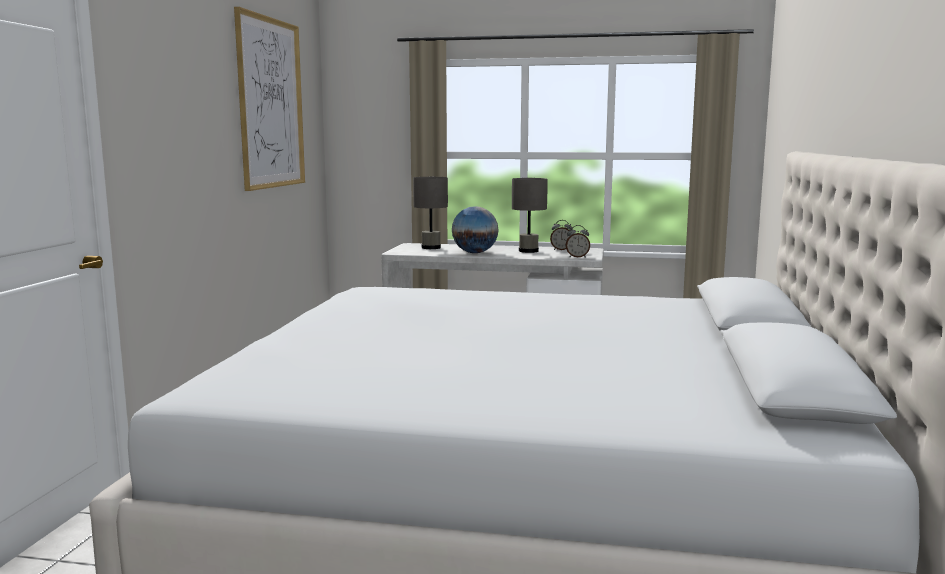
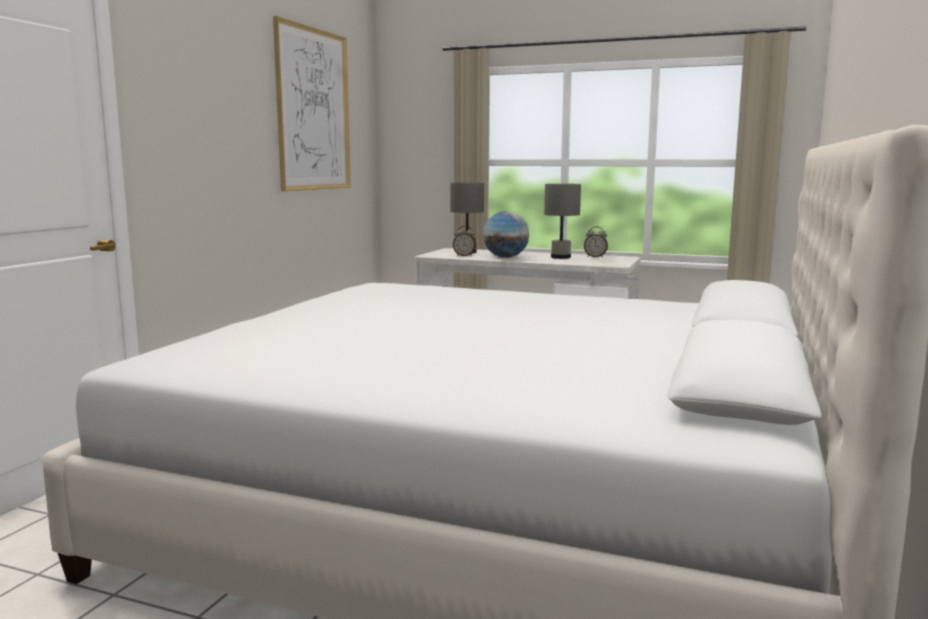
camera: 10 degrees right, 0 degrees up
alarm clock [566,225,590,258] -> alarm clock moved to [453,226,476,256]

